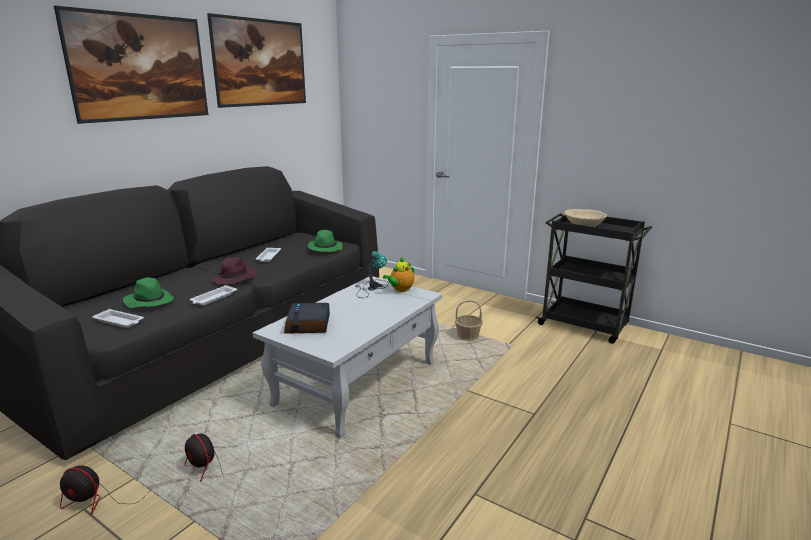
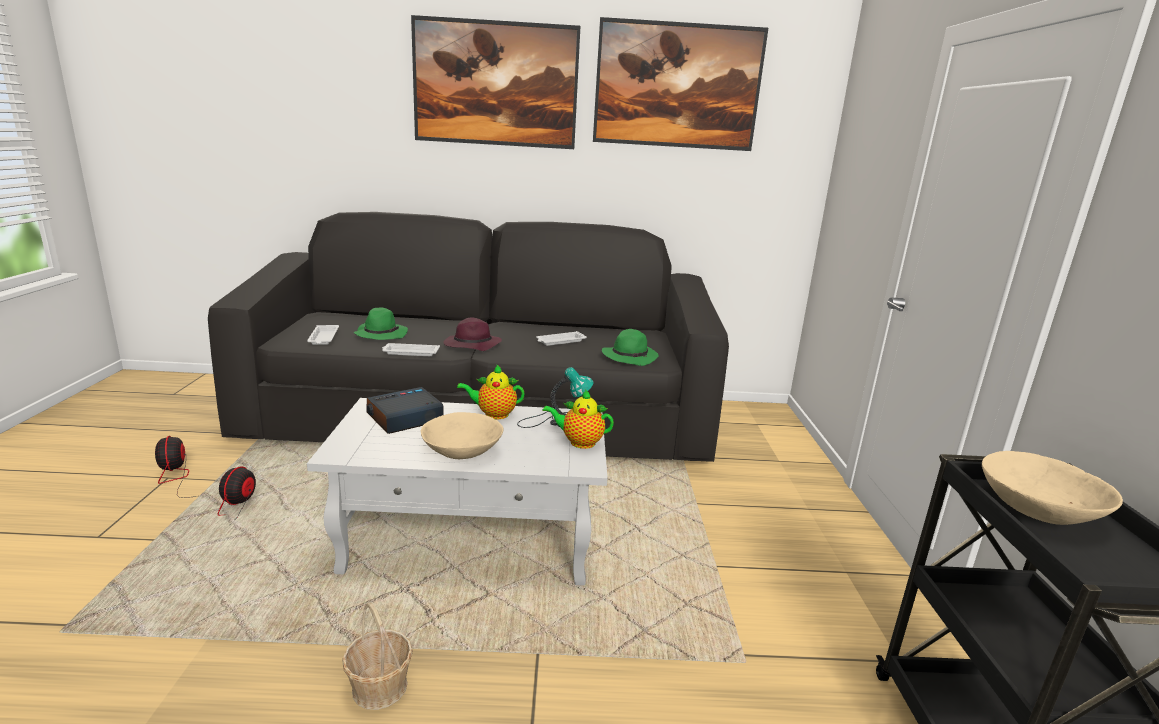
camera: 55 degrees right, 0 degrees up
basket [455,300,483,341] -> basket moved to [342,602,413,710]
none -> beige bowl [421,412,503,459]
none -> teapot [457,364,525,420]

